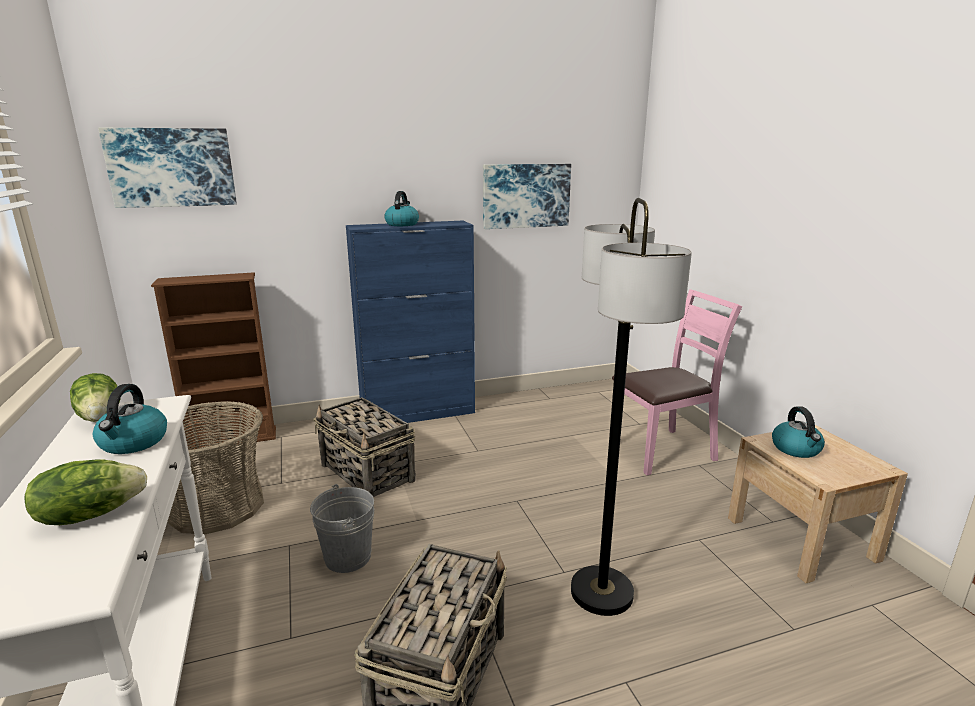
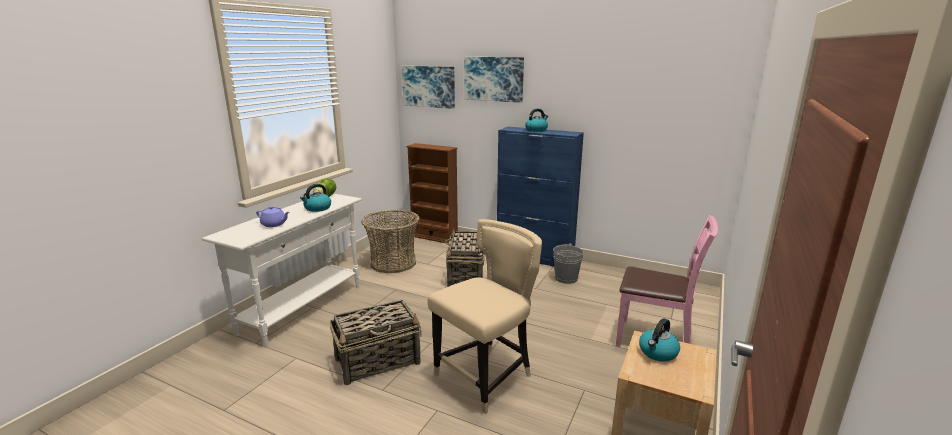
camera: 45 degrees right, 0 degrees up
lettuce [24,460,147,525] -> purple teapot [256,206,290,227]
grey bucket [310,484,374,573] -> grey bucket moved to [553,243,583,284]
picture [483,164,571,229] -> picture moved to [464,57,524,103]
floor lamp [571,198,692,616] -> beige chair [427,219,542,414]

